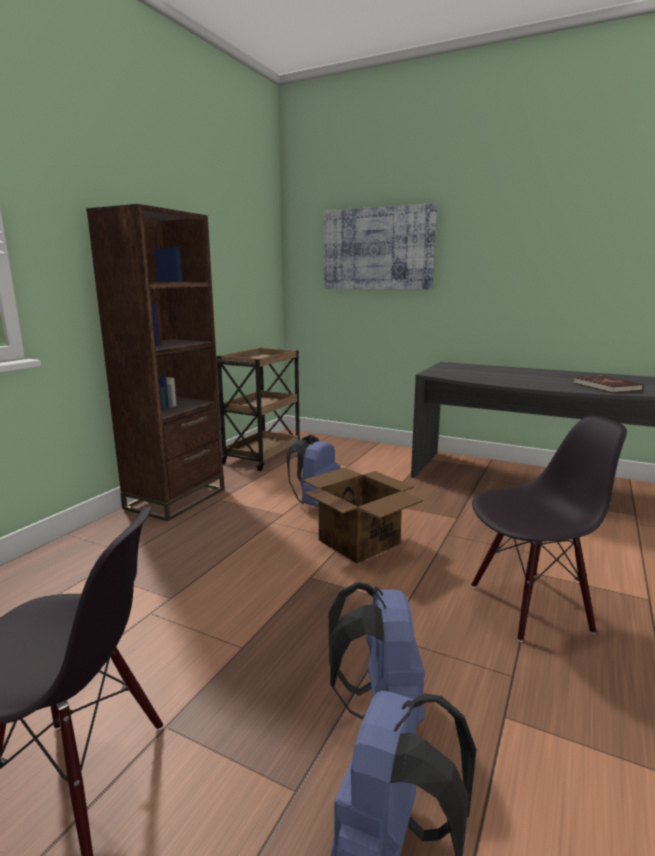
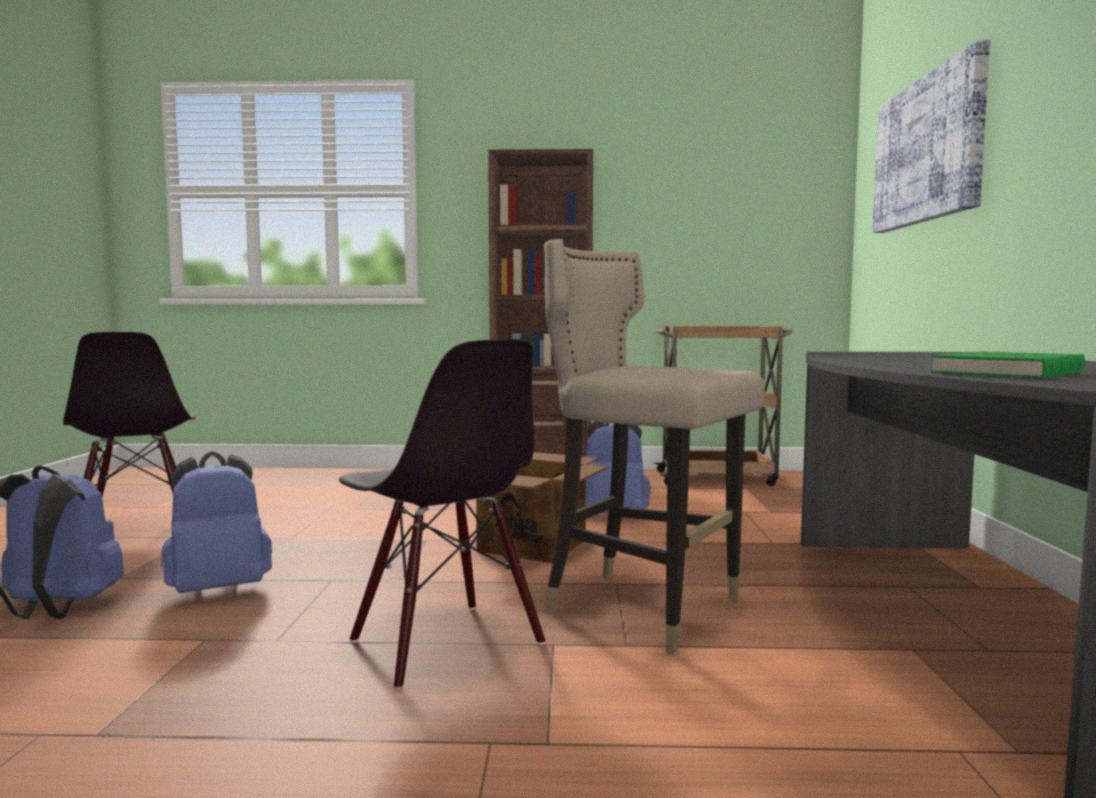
camera: 65 degrees right, 10 degrees down
red book [574,375,644,393] -> green book [931,351,1085,379]
none -> beige stool [544,239,765,655]

